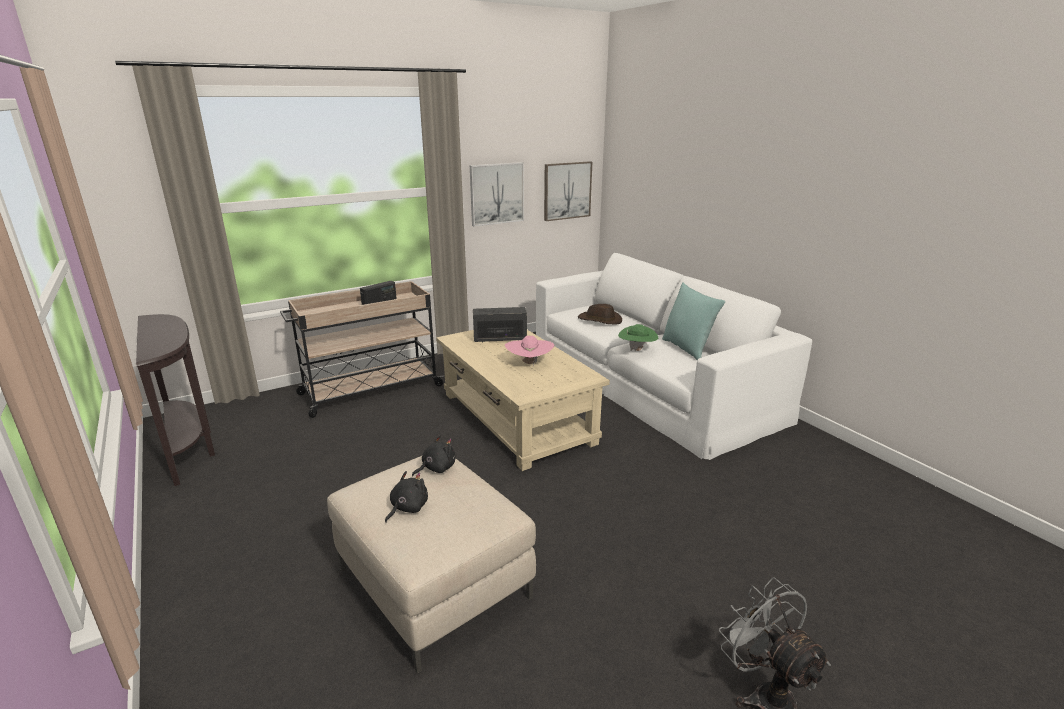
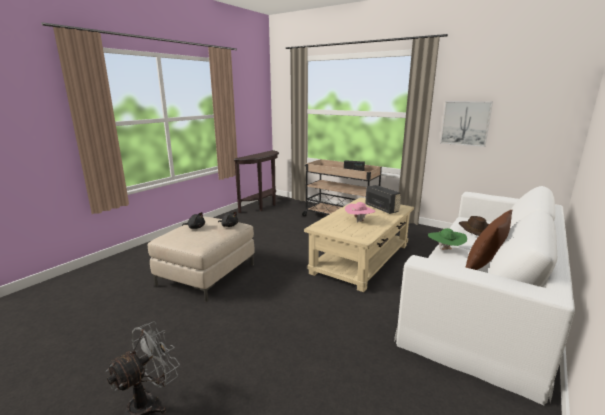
camera: 65 degrees right, 5 degrees down
picture [544,161,592,221] -> none
turquoise pillow [662,283,725,360] -> brown pillow [465,210,512,270]

